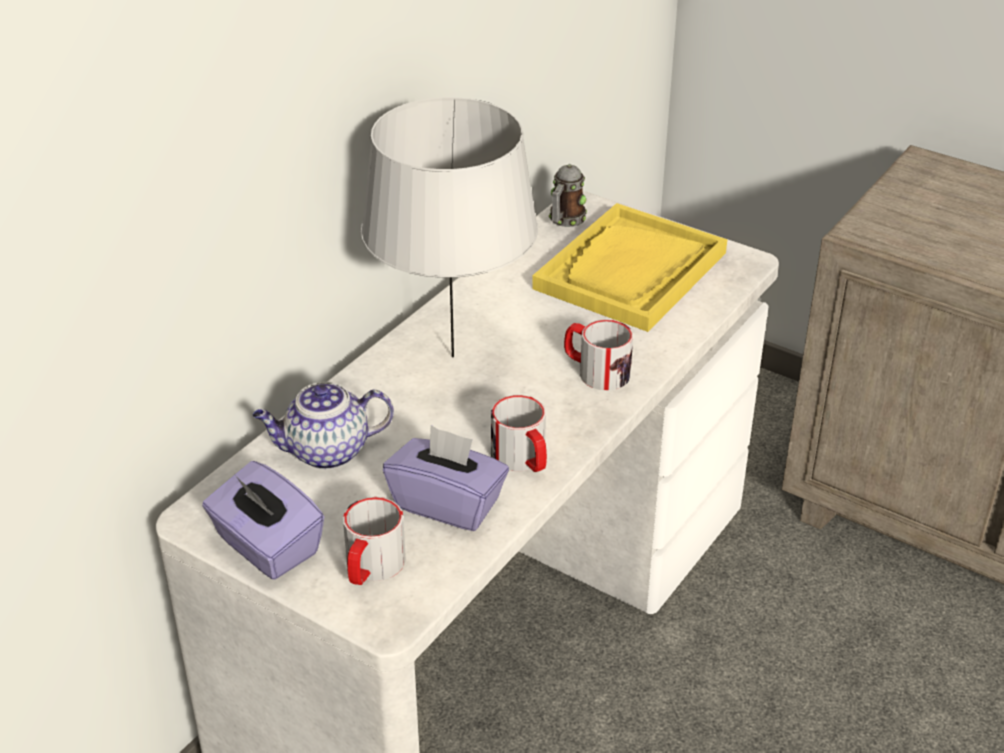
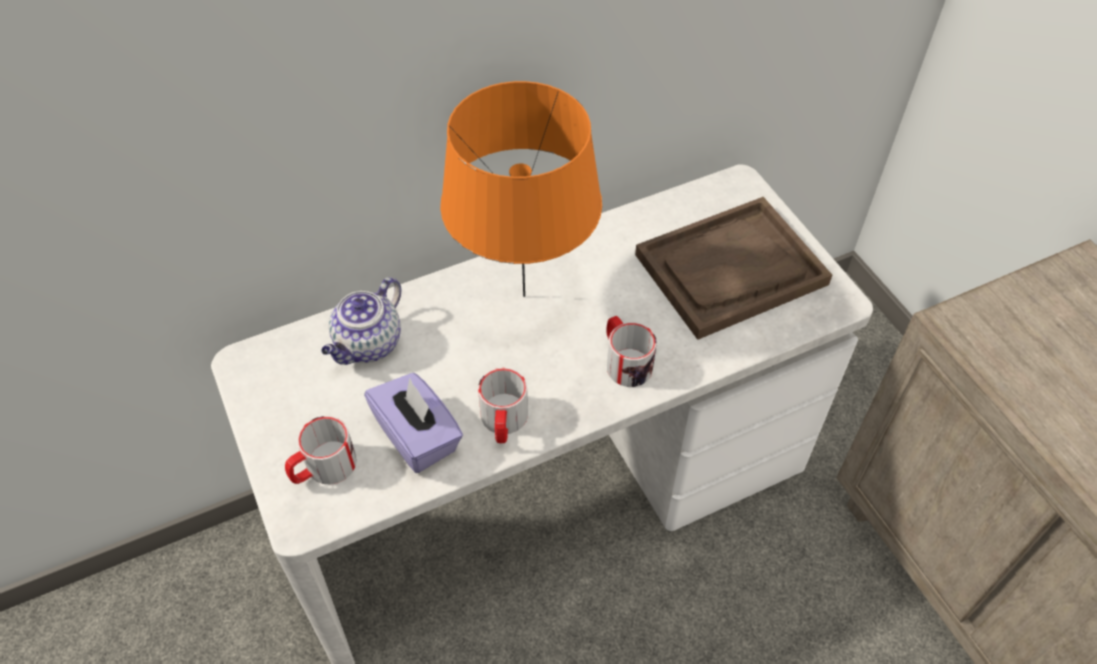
camera: 30 degrees right, 15 degrees up
purple tissue box [202,461,324,580] -> none
teapot [253,382,394,470] -> teapot turned 75 degrees counterclockwise [321,277,401,365]
grey table lamp [361,97,538,358] -> orange table lamp [440,81,602,297]
yellow tray [532,203,727,332] -> brown tray [635,197,832,340]
mug [549,164,587,227] -> none

